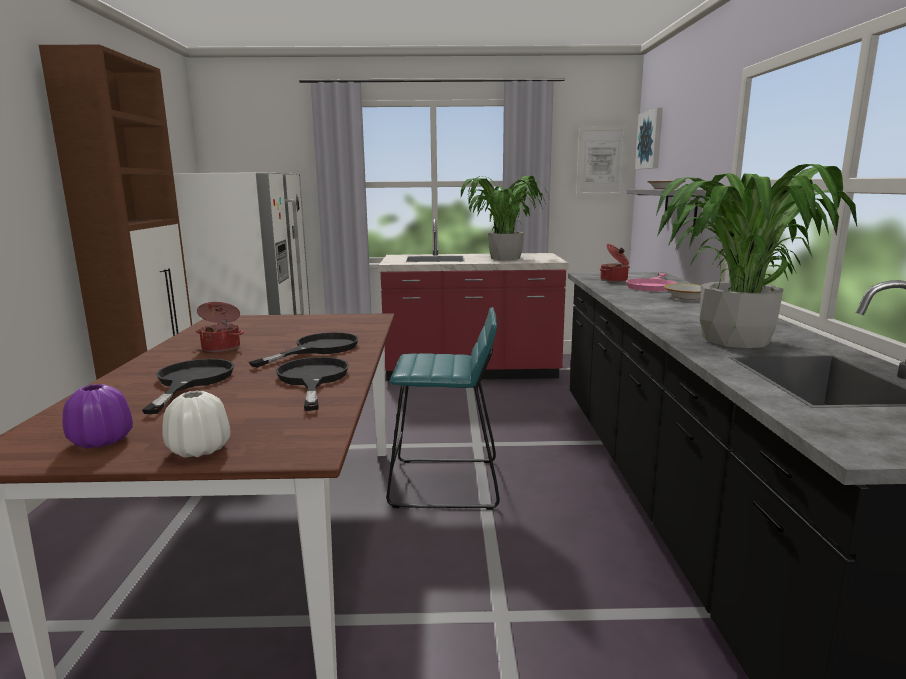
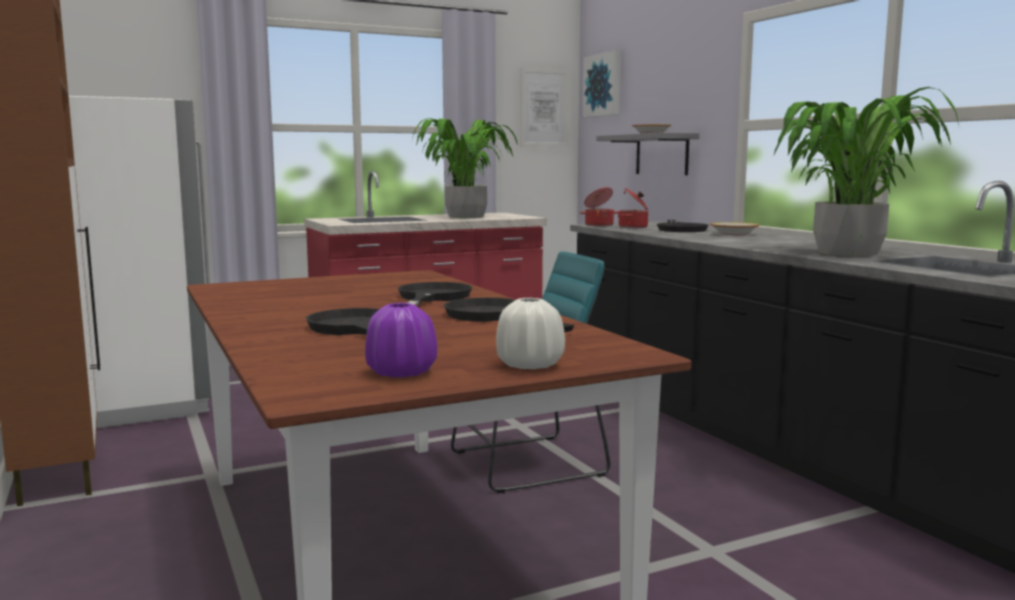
camera: 25 degrees left, 5 degrees down
cooking pot [196,302,244,352] -> cooking pot moved to [580,187,618,227]
pink frying pan [626,273,676,291] -> black frying pan [657,220,709,232]

